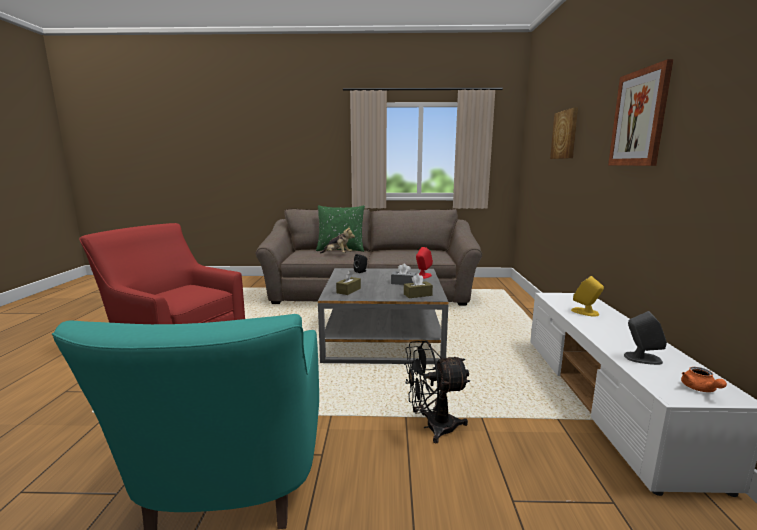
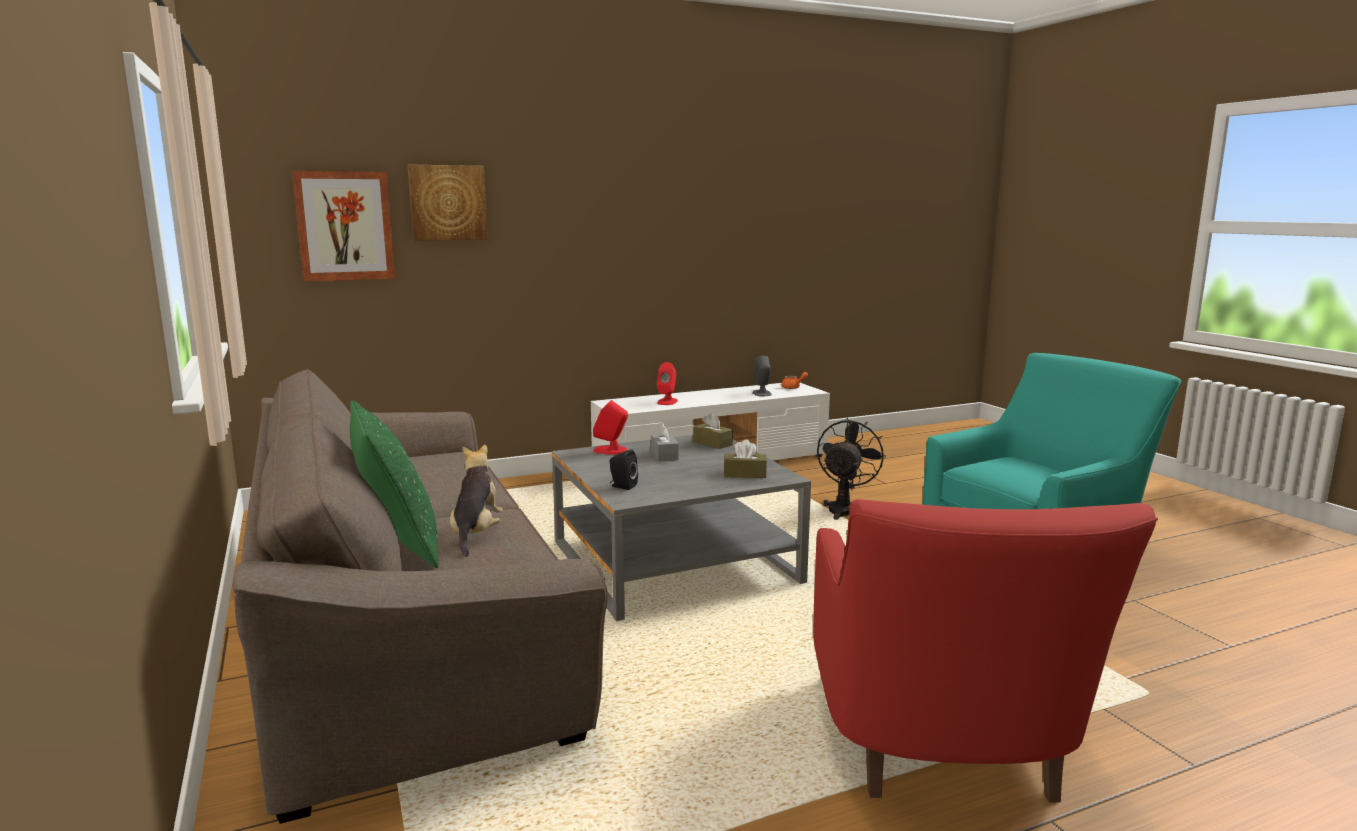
camera: 115 degrees left, 0 degrees up
black fan [404,341,470,444] -> black fan turned 120 degrees counterclockwise [817,418,886,520]
yellow speaker [571,276,604,317] -> red speaker [657,362,678,405]
picture [608,59,674,166] -> picture moved to [292,171,395,282]

